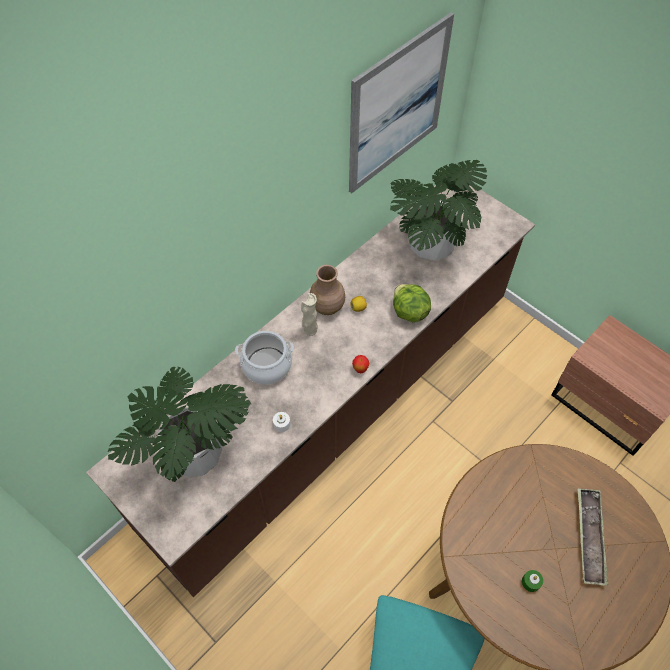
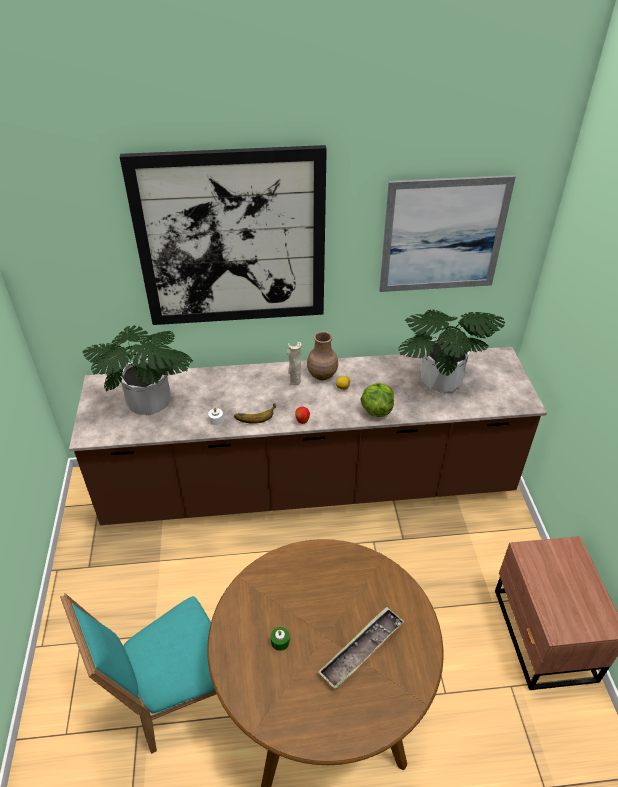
camera: 40 degrees right, 15 degrees down
cooking pot [235,331,294,385] -> none
none -> picture [120,145,327,325]
none -> banana [234,403,276,424]

